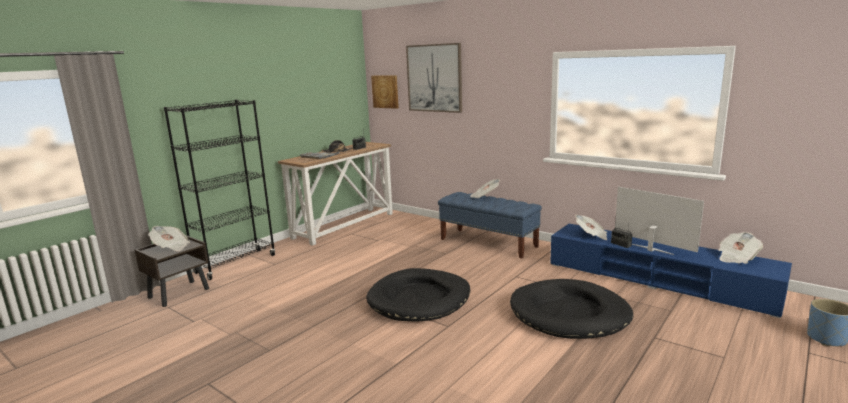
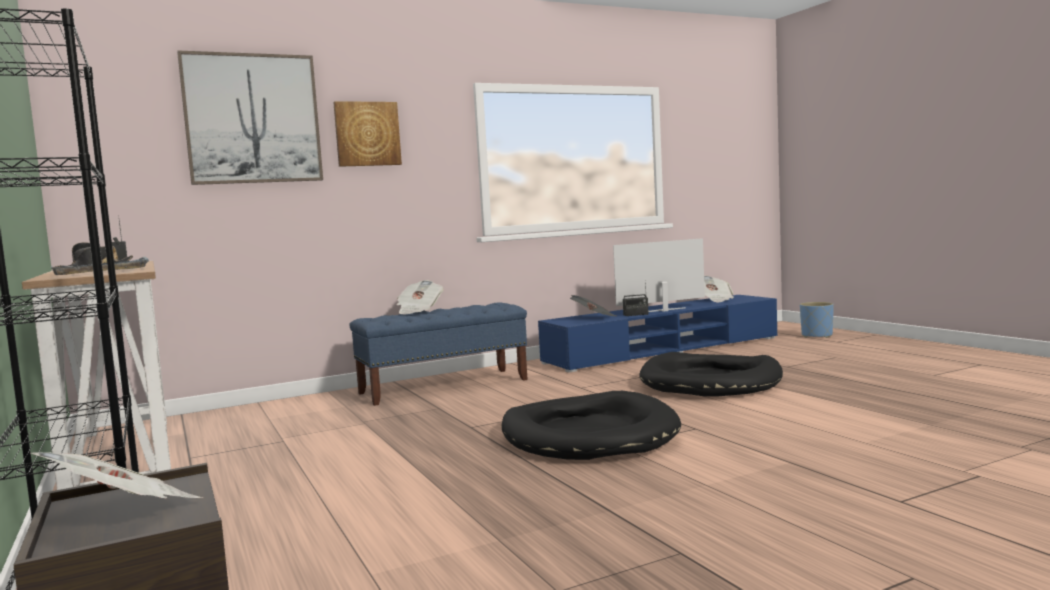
camera: 65 degrees left, 10 degrees down
picture [371,75,399,109] -> picture moved to [333,101,402,167]

